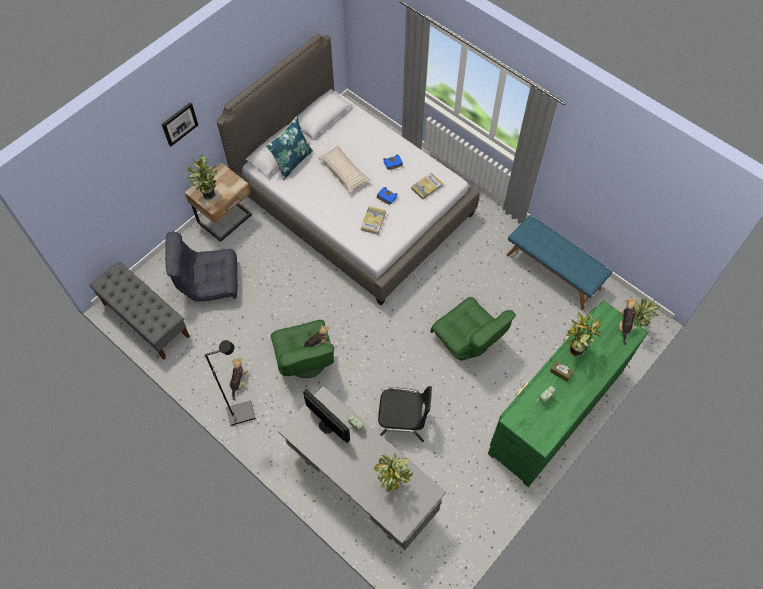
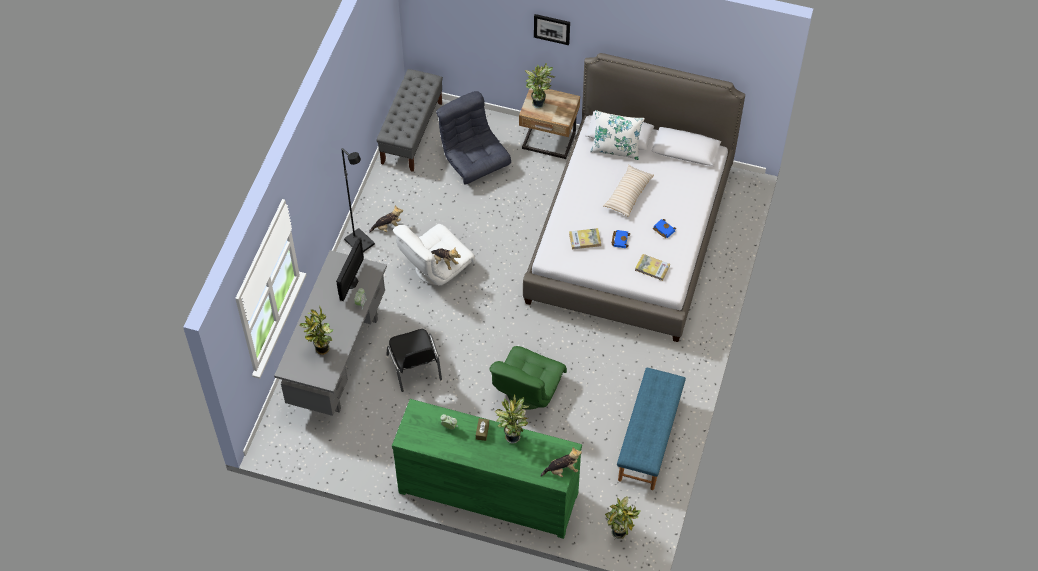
camera: 65 degrees right, 5 degrees down
blue pillow [266,116,313,180] -> white pillow [590,110,645,160]
green armchair [271,320,334,378] -> white armchair [393,224,476,285]

